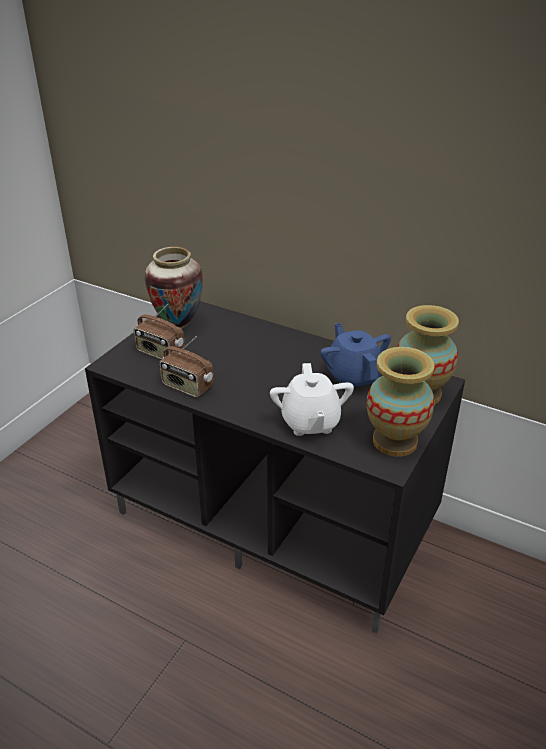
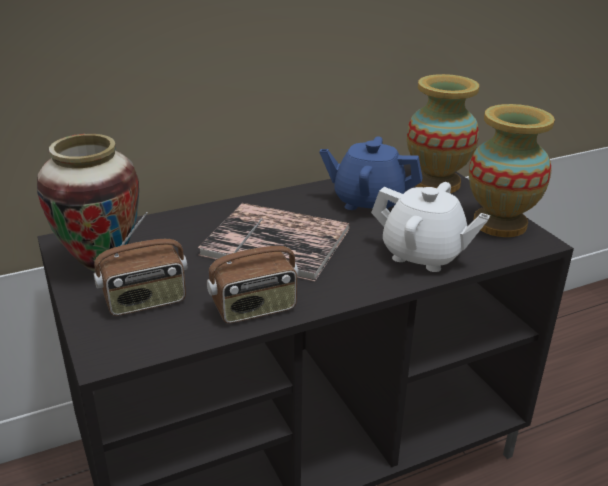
camera: 55 degrees left, 5 degrees down
none -> book [198,203,350,281]

